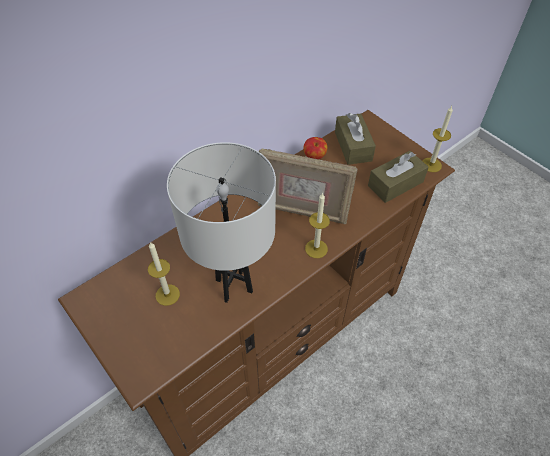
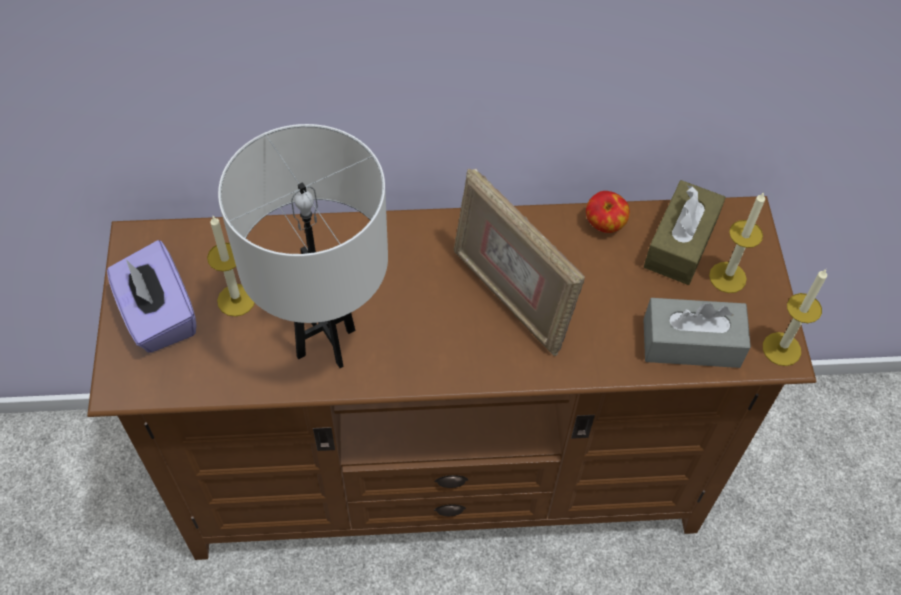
camera: 35 degrees right, 5 degrees up
candle [305,193,330,258] -> candle moved to [709,192,765,293]
brown tissue box [368,151,429,203] -> grey tissue box [643,298,751,368]
none -> purple tissue box [107,240,196,352]

